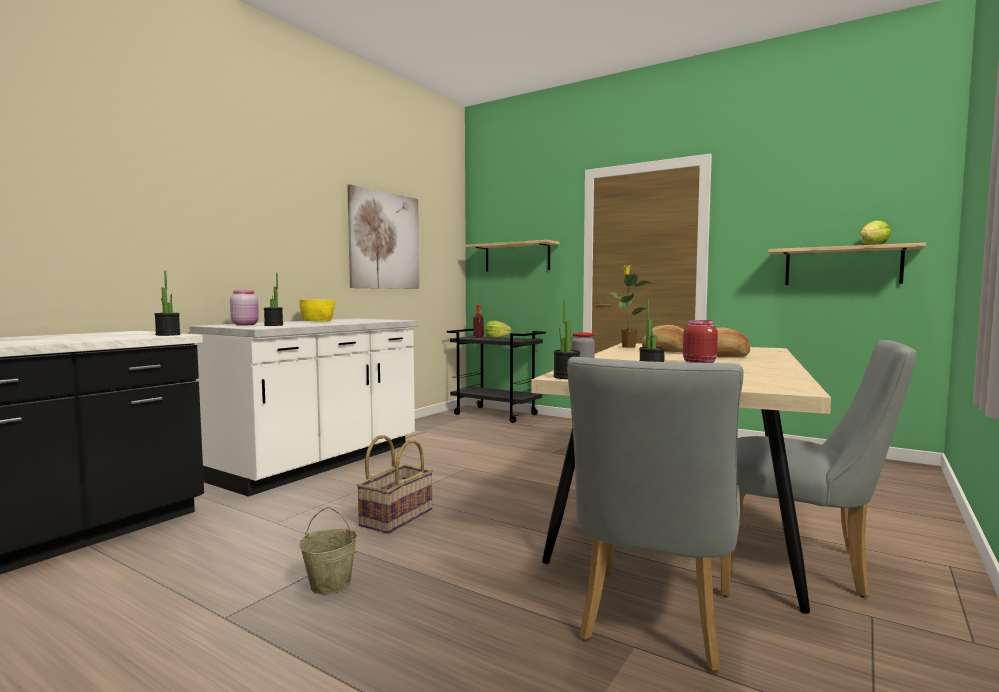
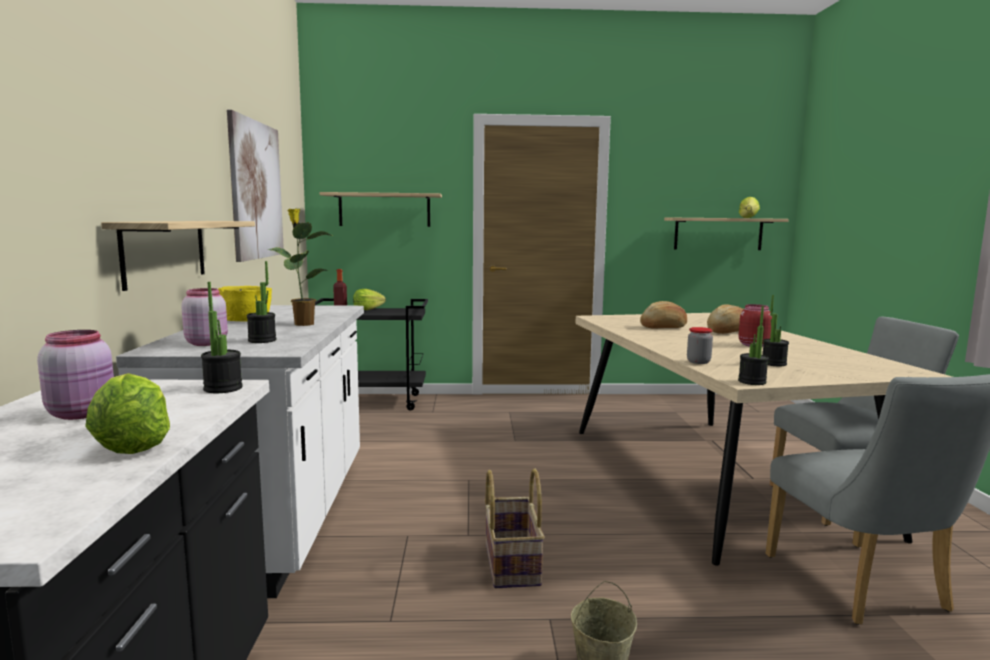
camera: 35 degrees left, 5 degrees up
potted plant [608,265,653,348] -> potted plant moved to [267,208,331,326]
none -> pink jar [37,330,114,420]
none -> lettuce [85,373,170,454]
none -> shelf [101,221,255,291]

